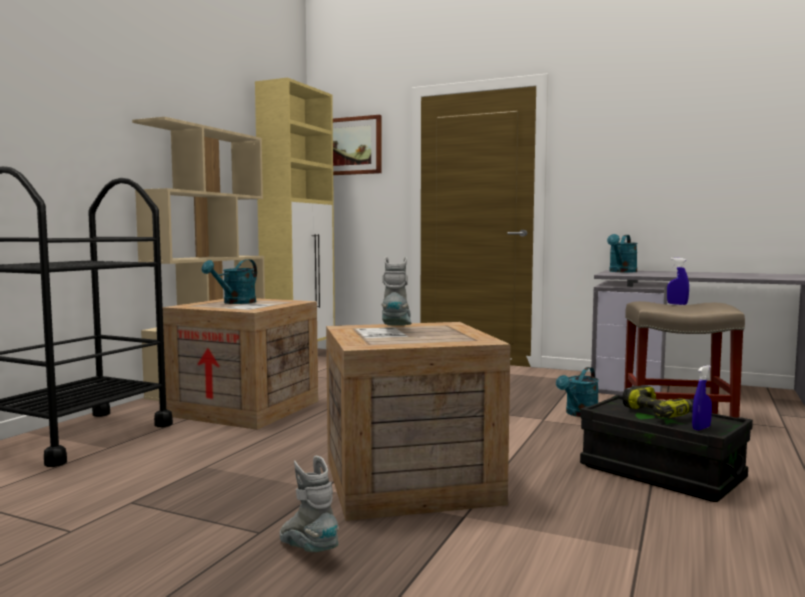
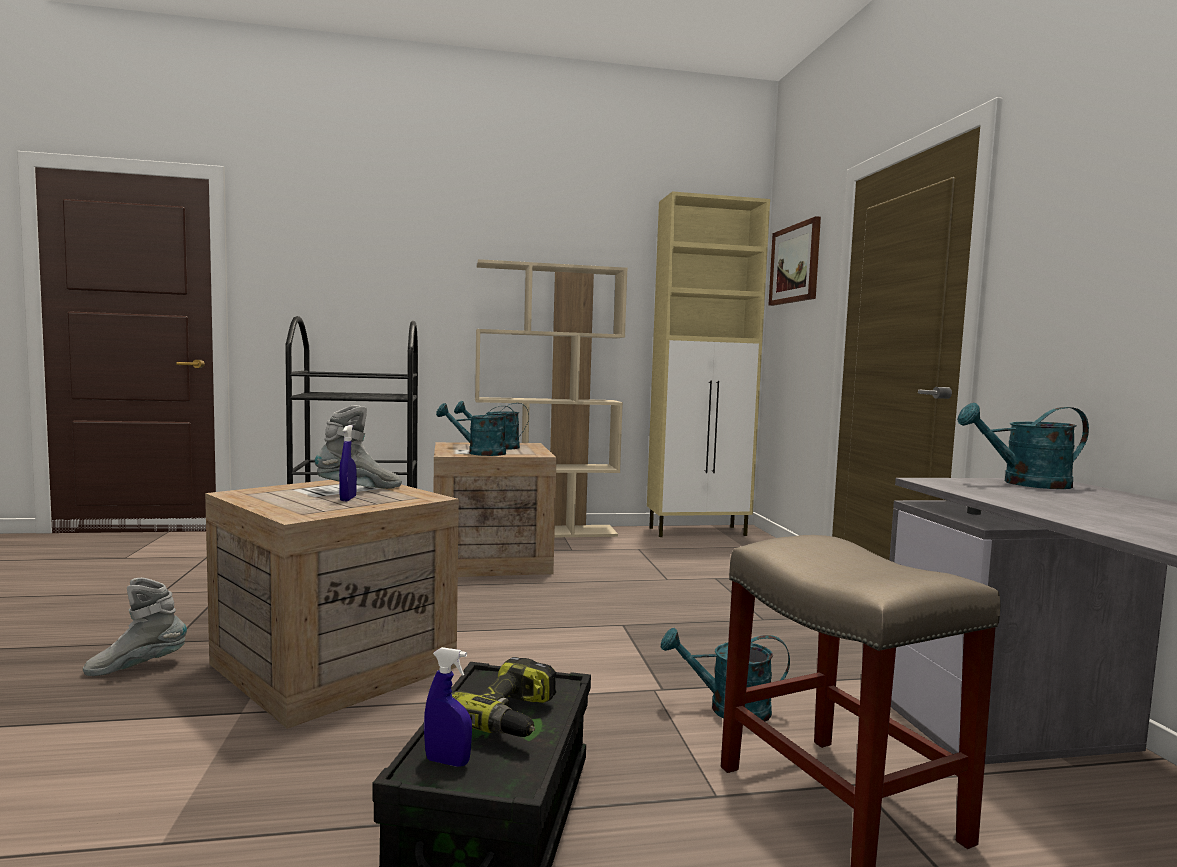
camera: 55 degrees right, 0 degrees up
grey boot [280,456,339,552] -> grey boot turned 135 degrees counterclockwise [83,578,187,676]
blue spray bottle [667,258,689,305] -> blue spray bottle moved to [339,425,357,501]
none -> turquoise watering can [436,403,516,456]

